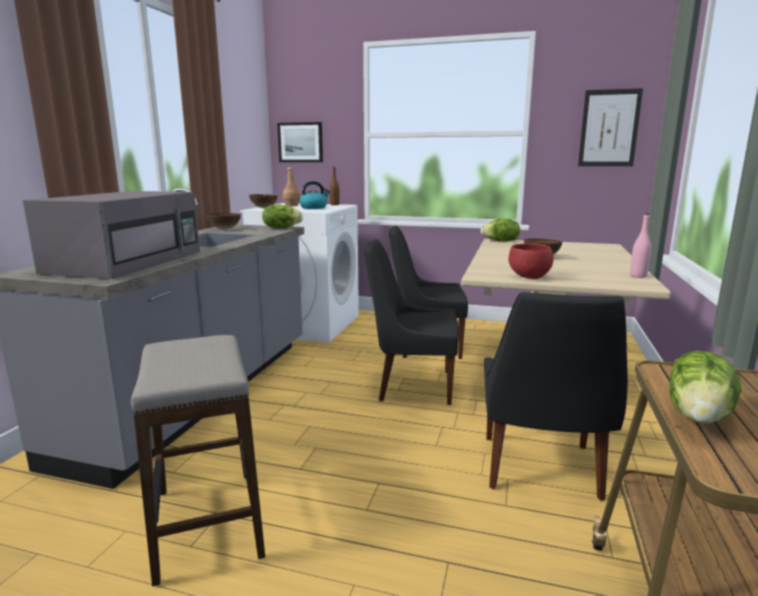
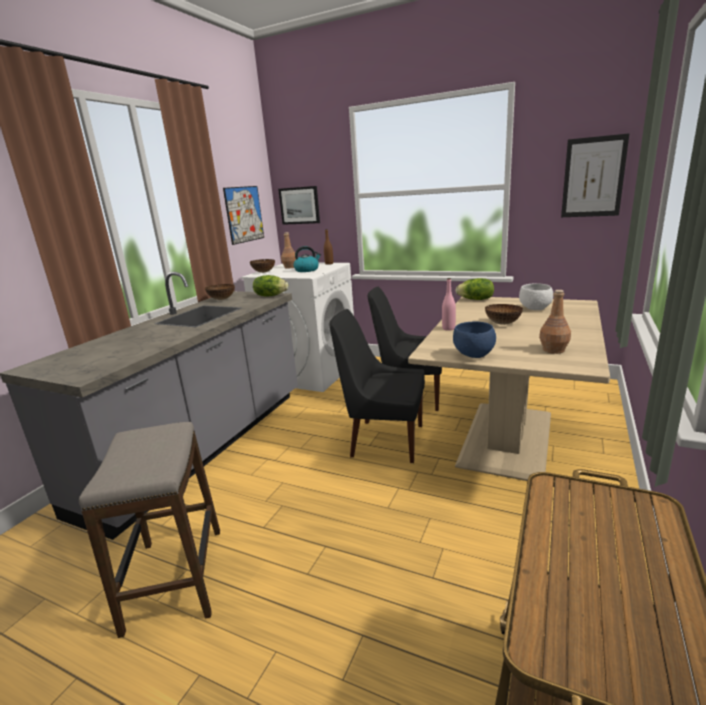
camera: 10 degrees right, 5 degrees up
grey microwave [23,191,200,279] -> none
black chair [484,292,628,501] -> none
red bowl [509,244,554,279] -> blue bowl [453,322,496,358]
pink bottle [630,213,651,278] -> pink bottle moved to [442,278,456,331]
lettuce [669,351,741,424] -> none
none -> picture [223,186,264,245]
none -> white bowl [519,283,553,310]
none -> brown bottle [539,290,571,354]

